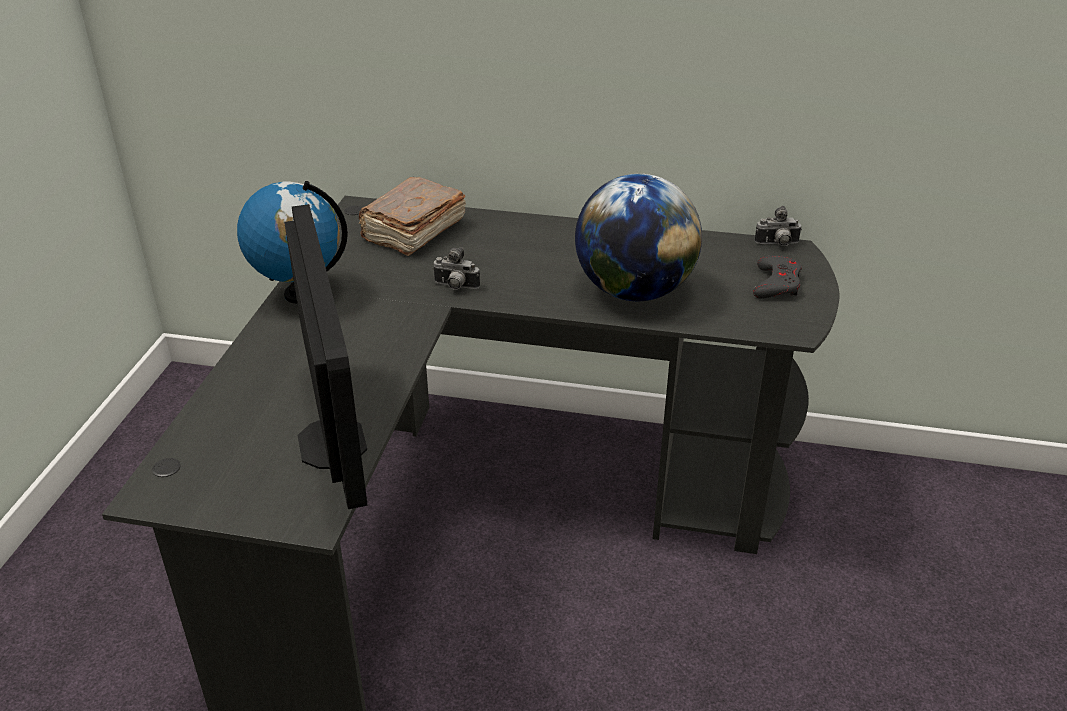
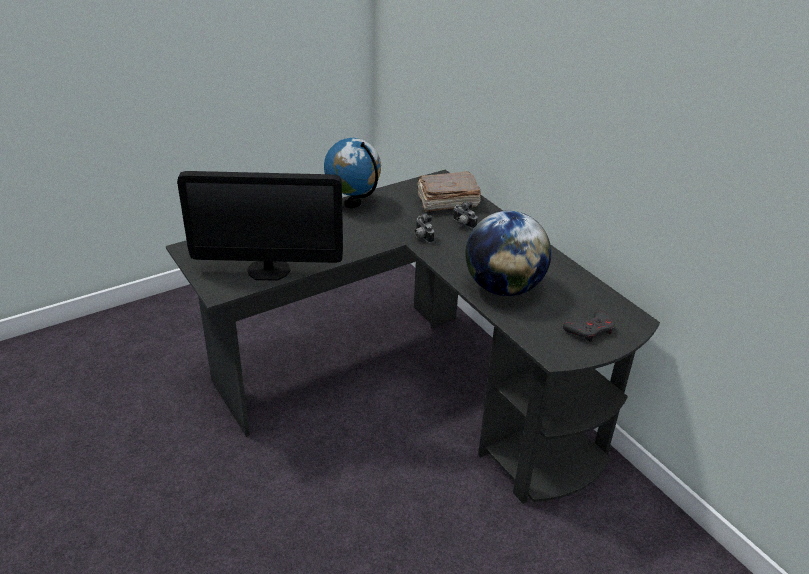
camera: 45 degrees right, 0 degrees up
monitor [284,204,367,509] -> monitor turned 60 degrees clockwise [177,171,343,281]
camera [754,206,802,246] -> camera moved to [453,201,478,229]

